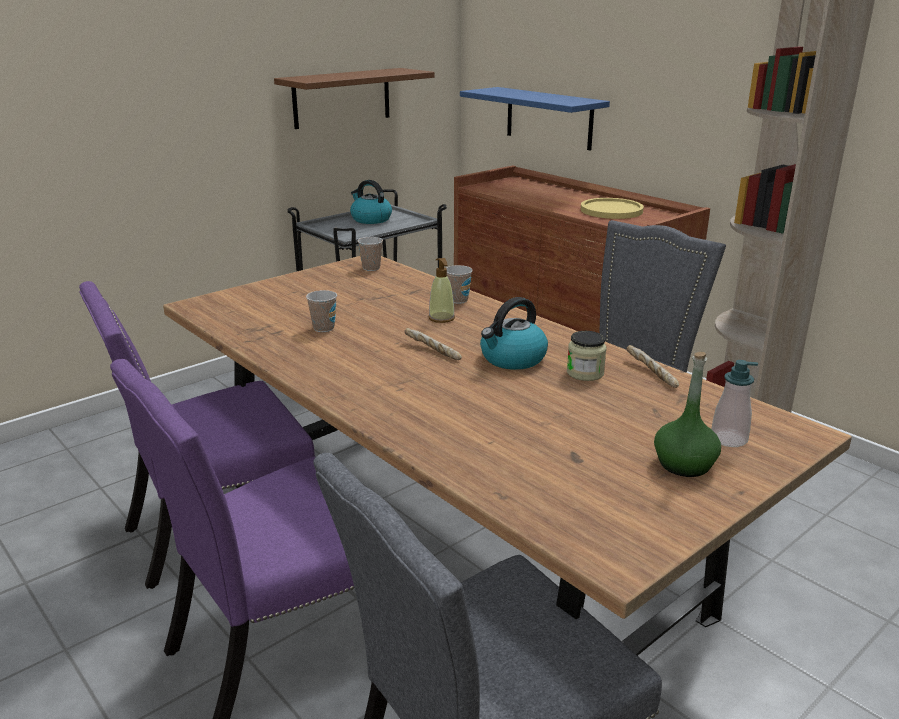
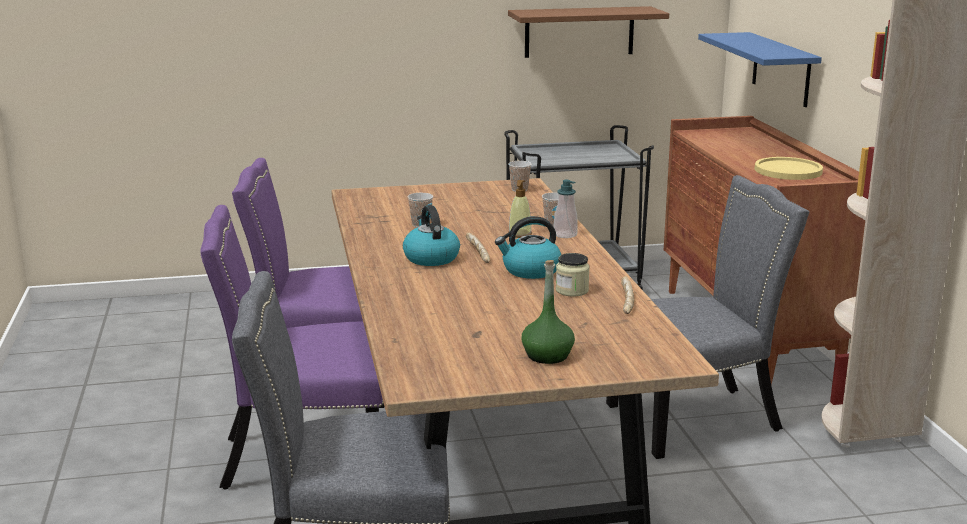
camera: 30 degrees right, 5 degrees down
kettle [350,180,392,224] -> kettle moved to [403,205,460,266]
soap dispenser [711,360,758,447] -> soap dispenser moved to [554,180,578,238]

